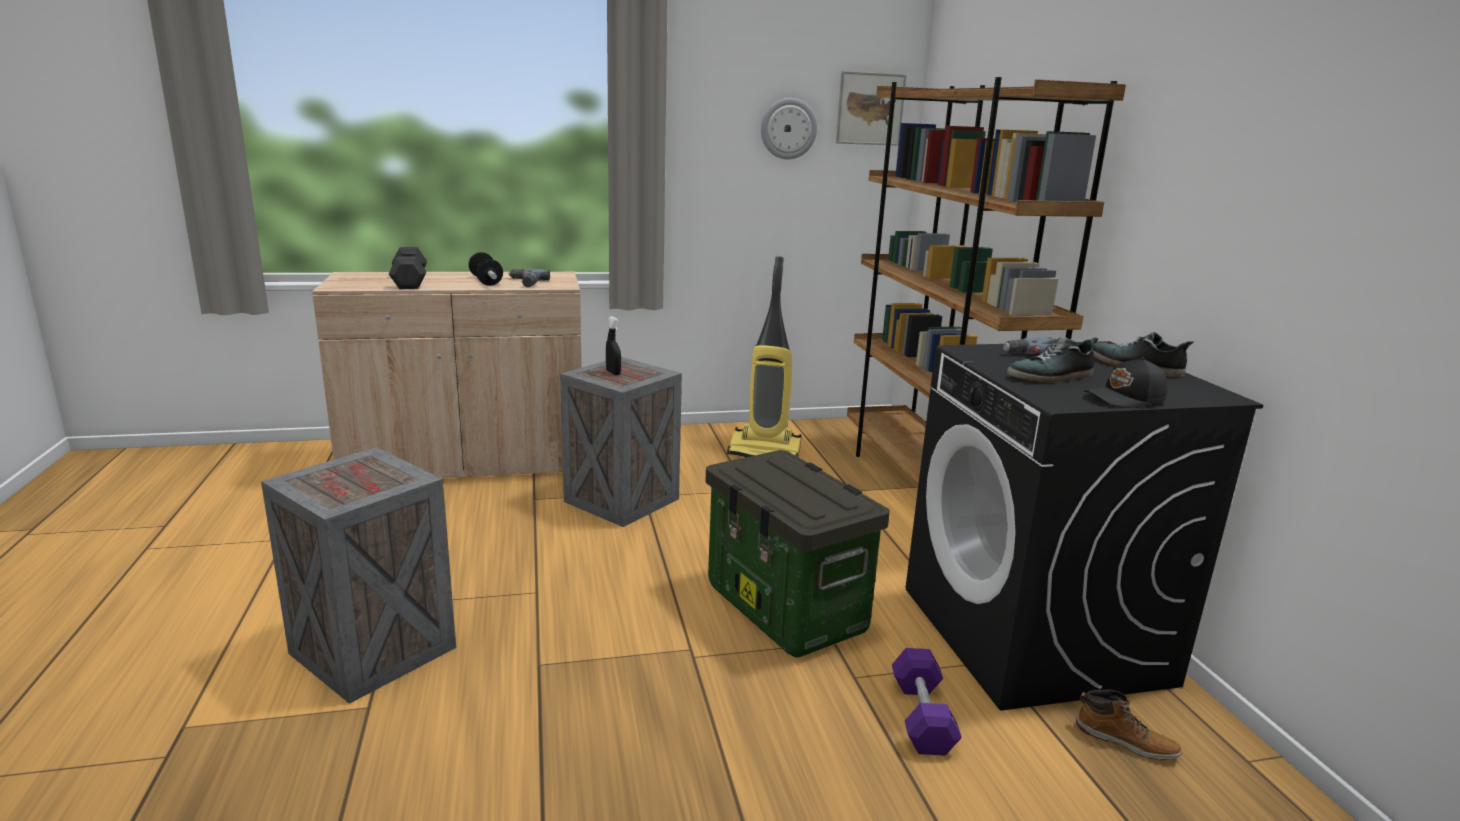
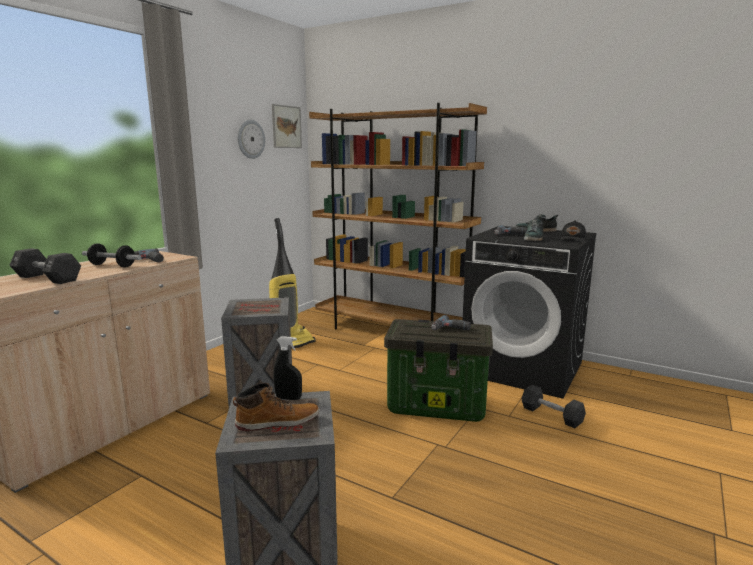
camera: 45 degrees left, 5 degrees down
black spray bottle [606,316,621,375] -> black spray bottle moved to [274,336,302,400]
purple dumbbell [892,648,962,756] -> black dumbbell [522,385,586,428]
boot [1076,690,1182,760] -> boot moved to [233,383,319,431]
none -> power drill [431,315,471,330]

